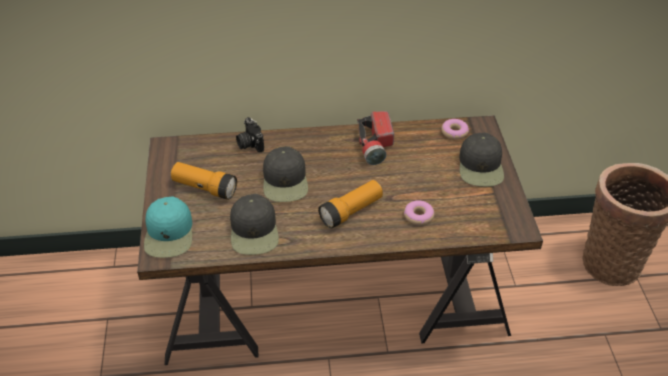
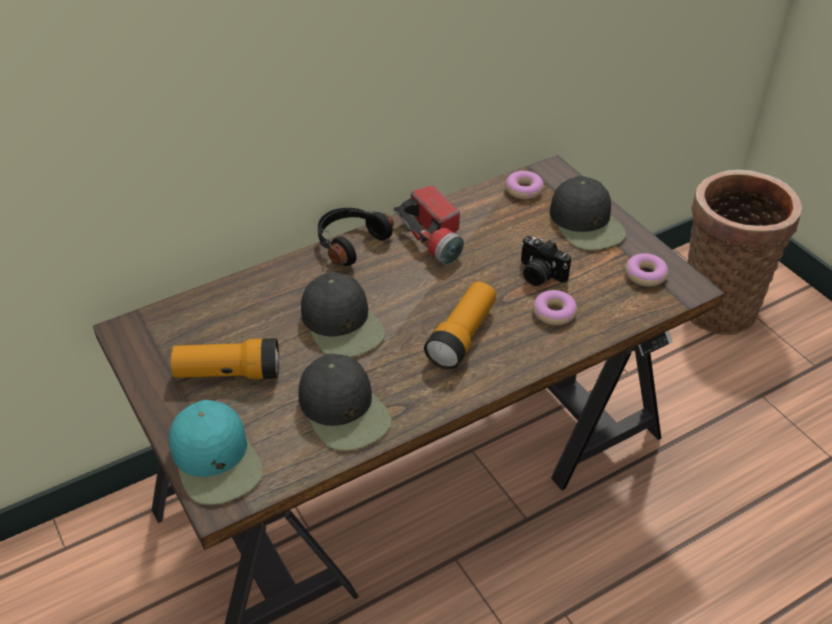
camera: 25 degrees left, 0 degrees up
camera [236,117,264,152] -> camera moved to [521,236,571,286]
none -> black headphones [318,208,394,266]
none -> donut [625,253,668,287]

